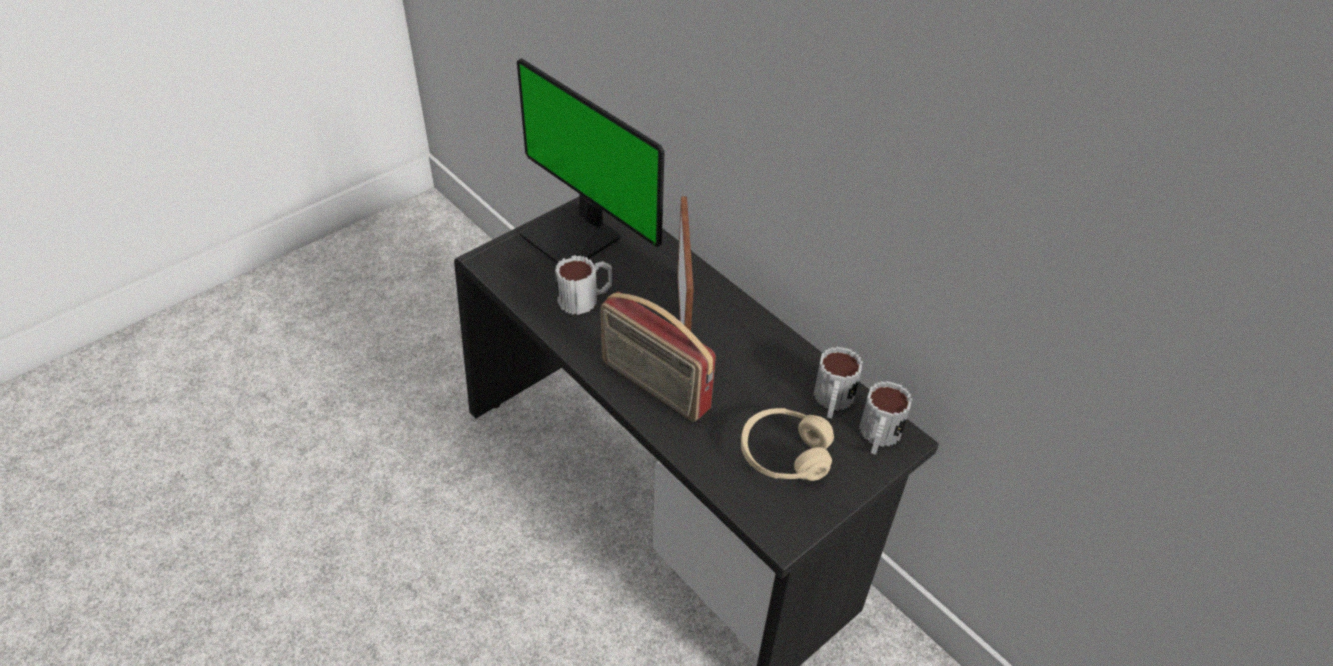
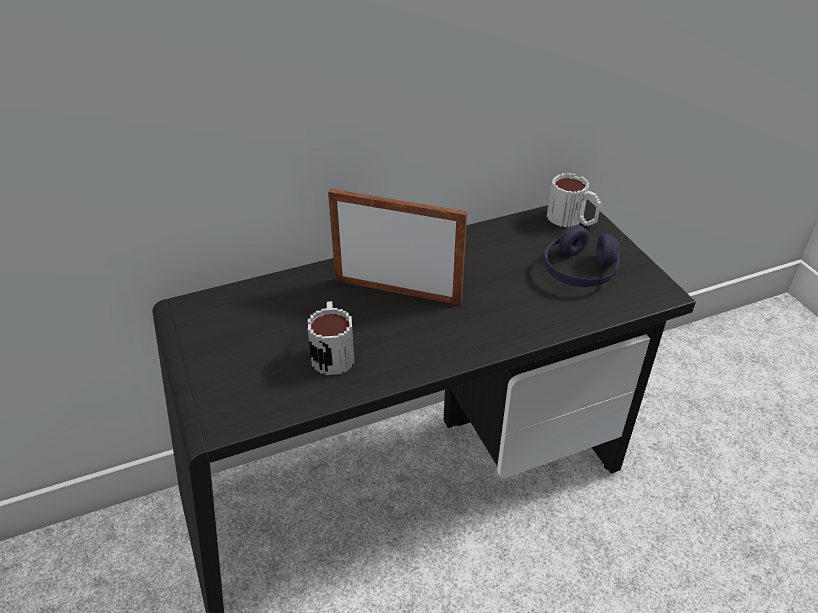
camera: 70 degrees left, 5 degrees down
monitor [517,58,665,263] -> none
radio [600,292,716,422] -> none
beige headphones [741,408,834,481] -> purple headphones [544,225,620,287]
mug [813,347,863,418] -> none

